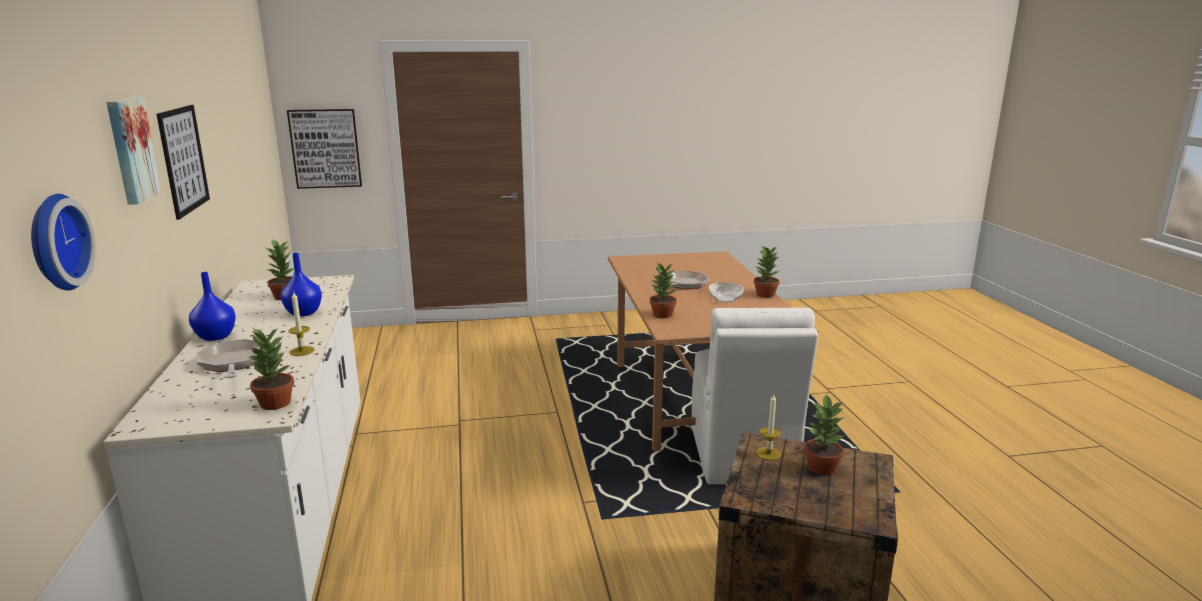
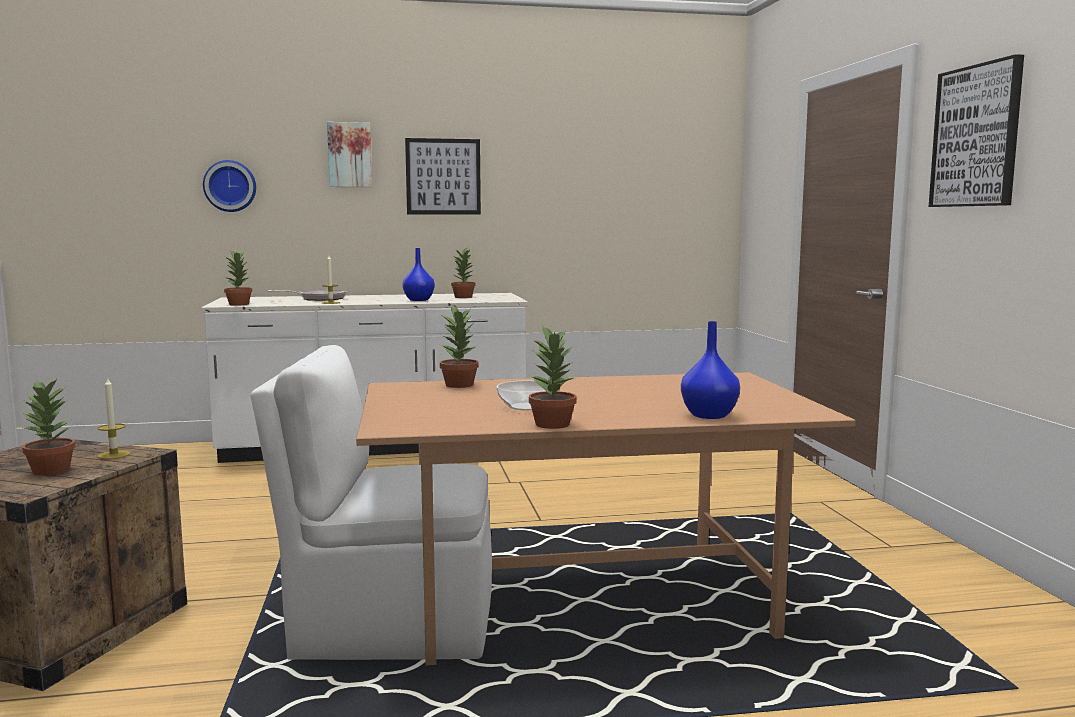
camera: 90 degrees right, 10 degrees down
blue vase [189,272,236,341] -> blue vase moved to [681,321,740,419]
picture [287,109,362,189] -> picture moved to [929,54,1024,207]
frying pan [661,271,709,289] -> none

